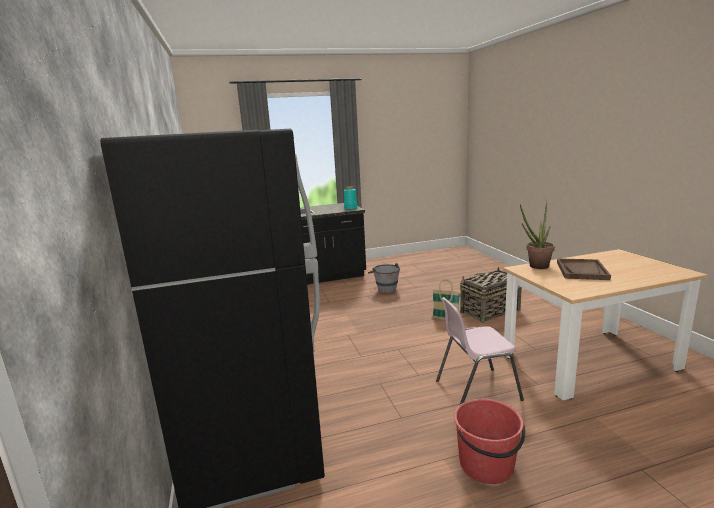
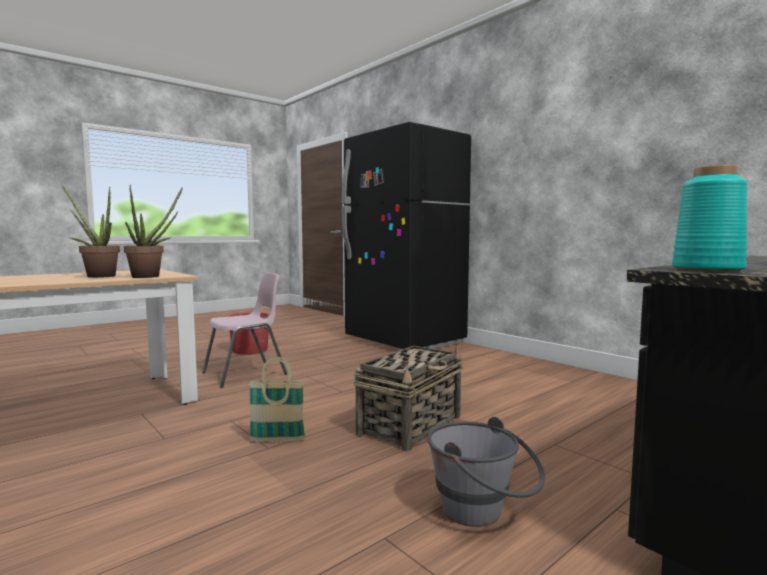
camera: 155 degrees right, 10 degrees down
basket [460,266,522,323] -> basket moved to [353,346,463,451]
brown tray [557,258,611,280] -> potted plant [62,185,120,278]

